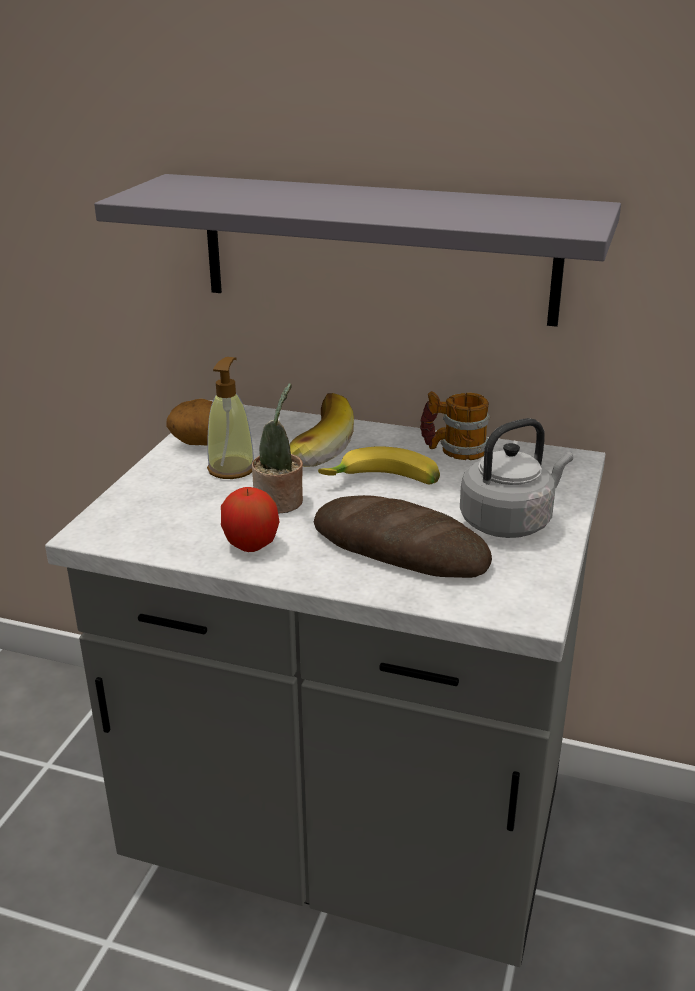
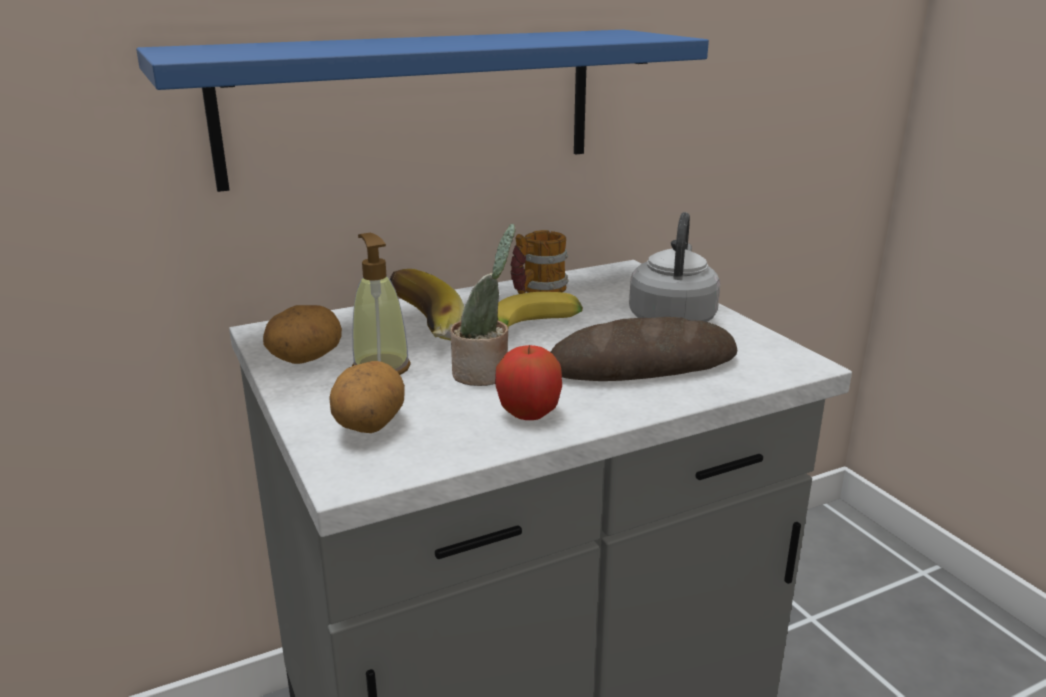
camera: 45 degrees left, 5 degrees down
grey shelf [94,174,621,327] -> blue shelf [136,30,709,192]
none -> potato [329,361,405,433]

